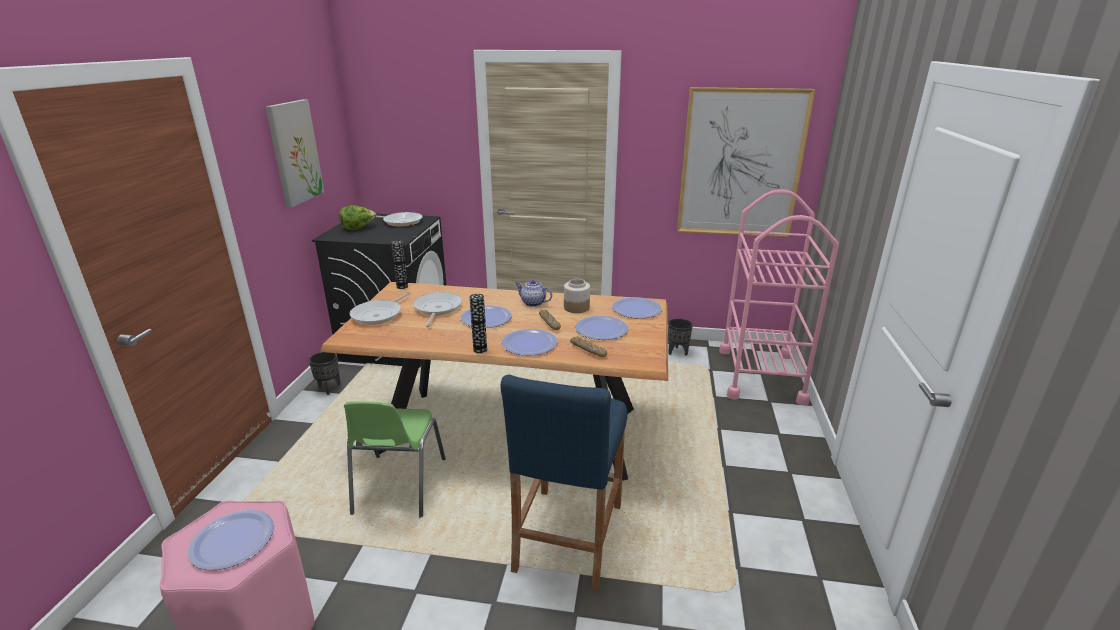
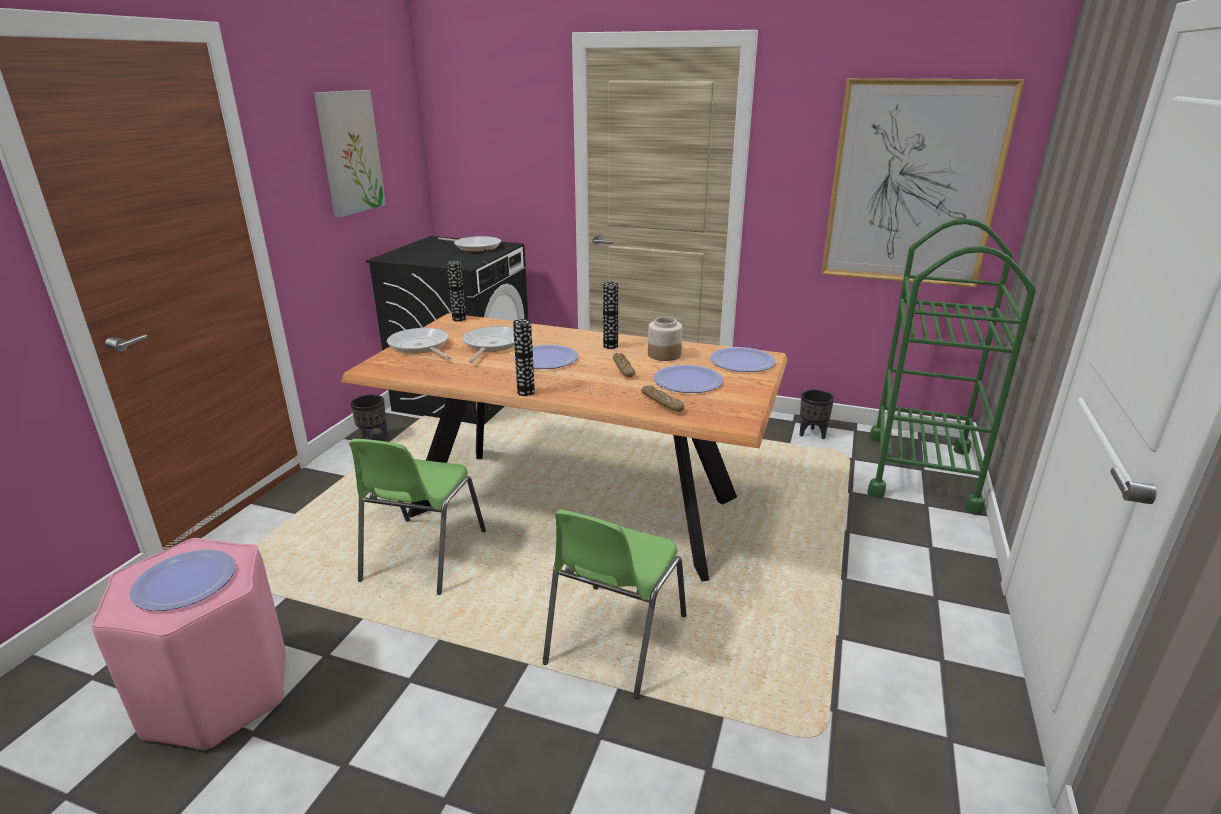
camera: 10 degrees right, 0 degrees up
lettuce [339,205,376,230] -> none
frying pan [350,292,410,325] -> frying pan turned 105 degrees clockwise [387,328,451,360]
blue stool [501,374,627,592] -> green chair [543,509,687,699]
plate [502,329,557,356] -> none
teapot [515,280,552,307] -> vase [603,282,618,349]
pink cart [719,189,839,405] -> green cart [867,219,1036,515]

